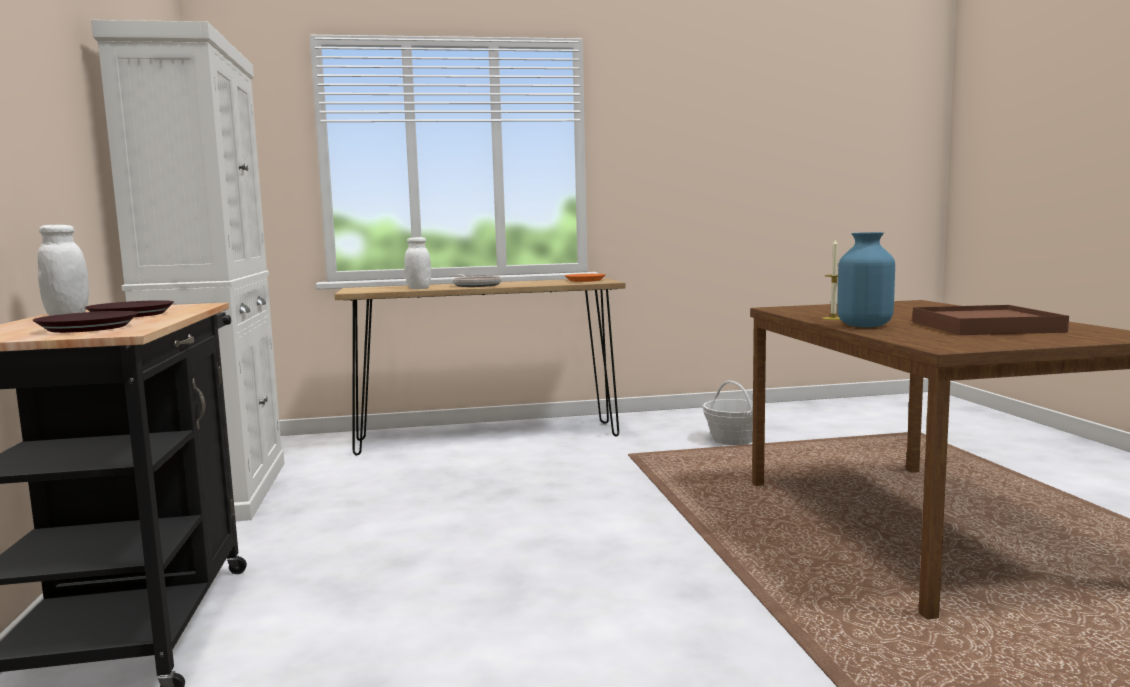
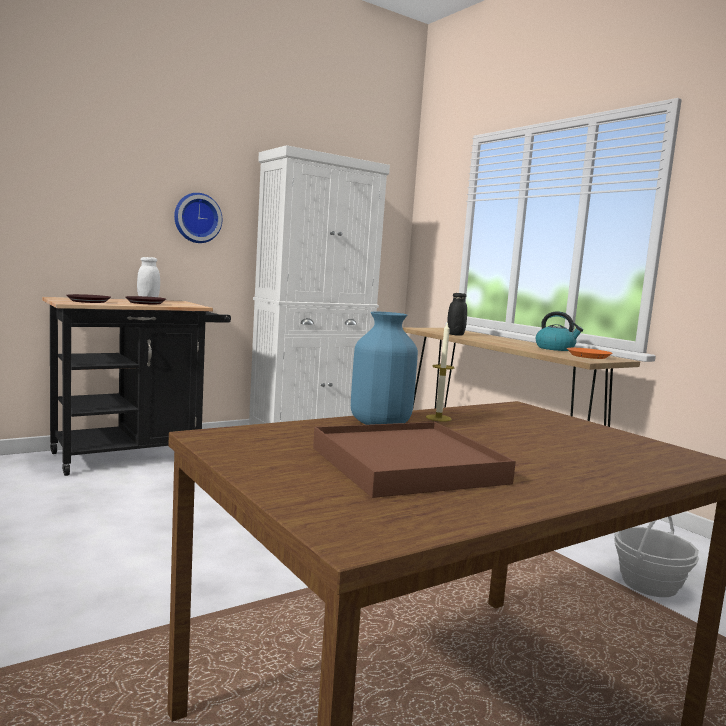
camera: 65 degrees right, 0 degrees up
white jar [404,237,431,289] -> black jar [447,293,467,336]
frying pan [452,274,502,287] -> none
none -> wall clock [174,193,222,243]
none -> kettle [536,311,583,351]

